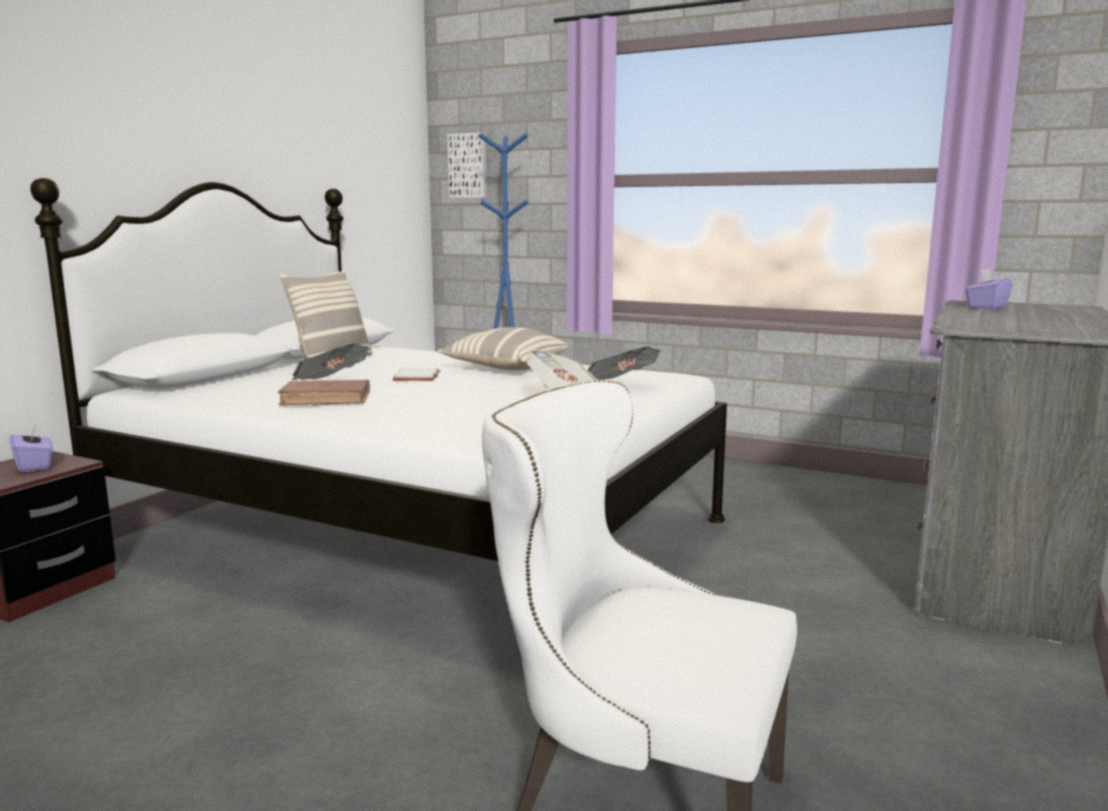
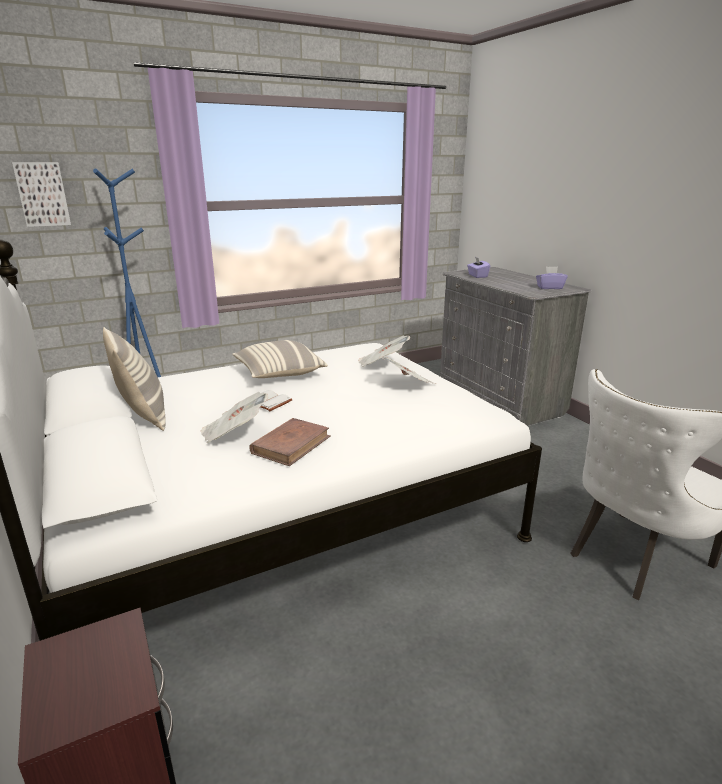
camera: 55 degrees left, 10 degrees up
purple tissue box [10,425,53,472] -> purple tissue box moved to [536,267,568,289]

